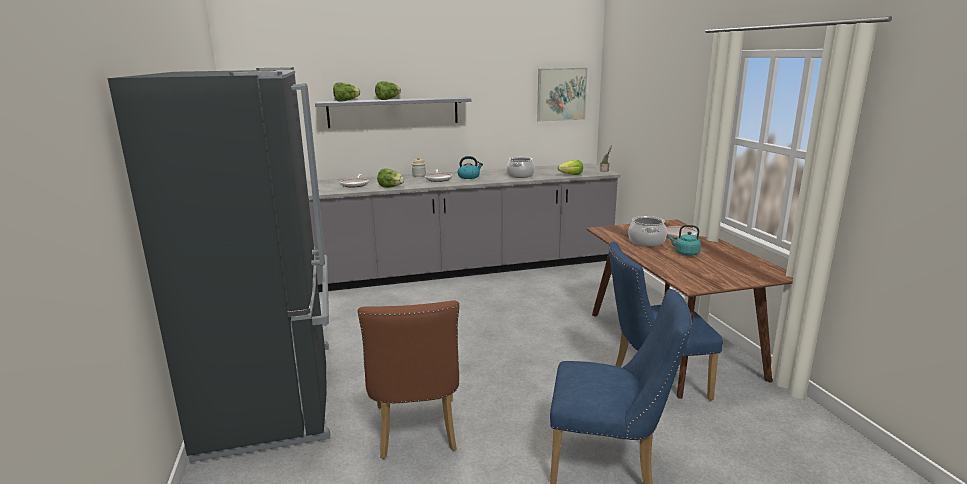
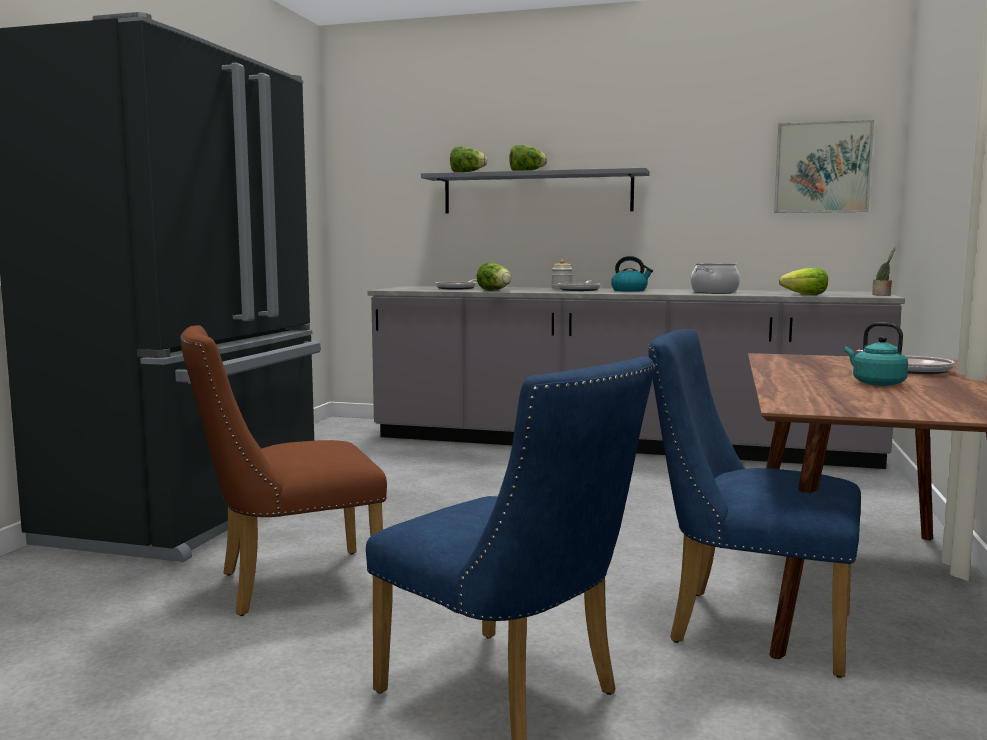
camera: 30 degrees right, 10 degrees down
brown chair [358,300,459,459] -> brown chair turned 45 degrees clockwise [180,325,387,616]
cooking pot [628,216,667,246] -> none

